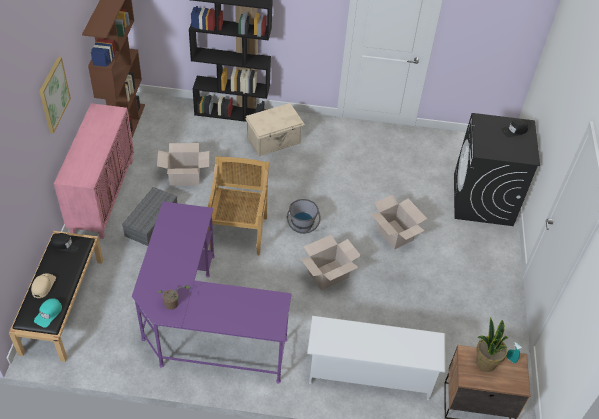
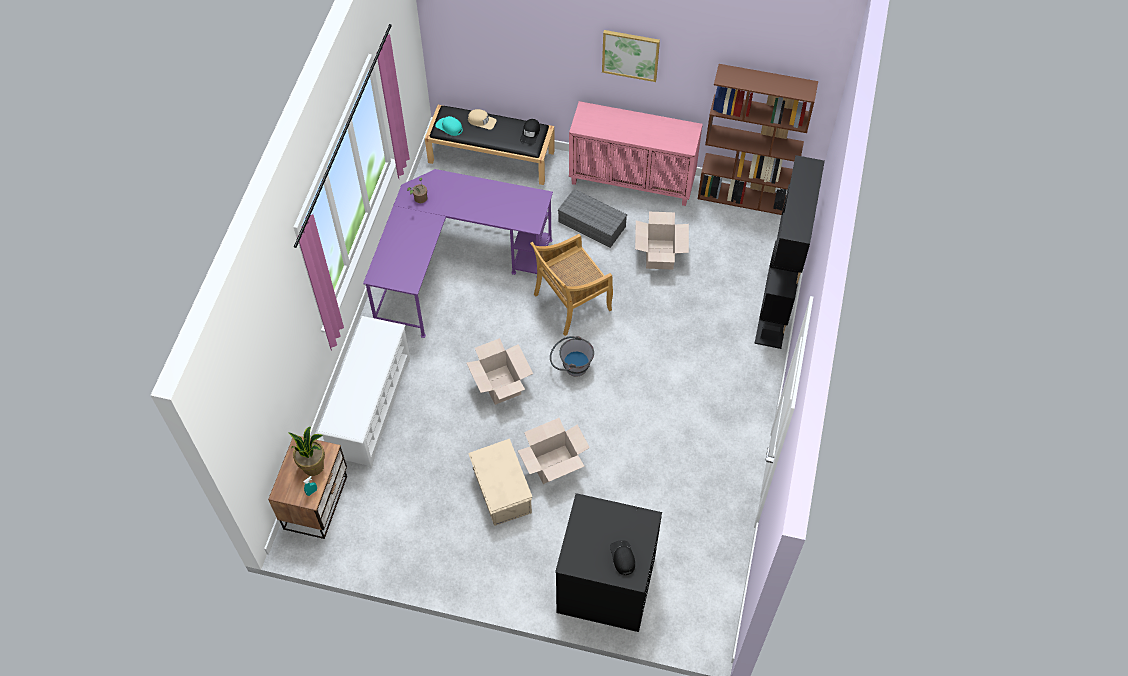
camera: 100 degrees right, 10 degrees up
beige chair [208,156,269,256] -> beige chair turned 135 degrees clockwise [530,234,613,336]
beige storage box [245,103,305,156] -> beige storage box moved to [468,439,532,526]

